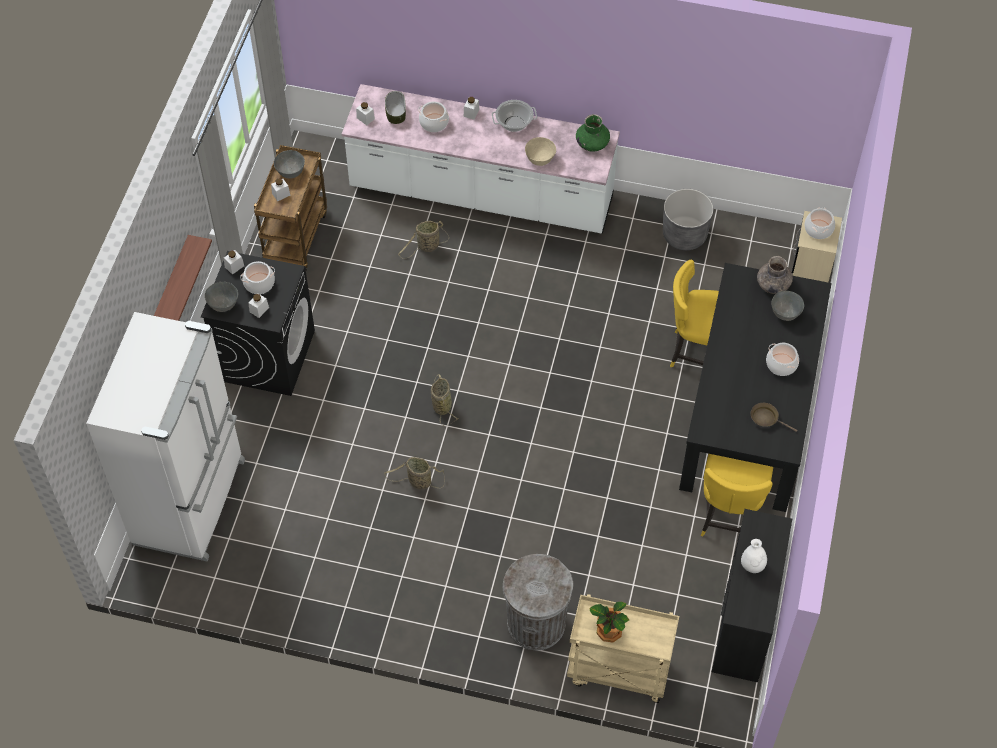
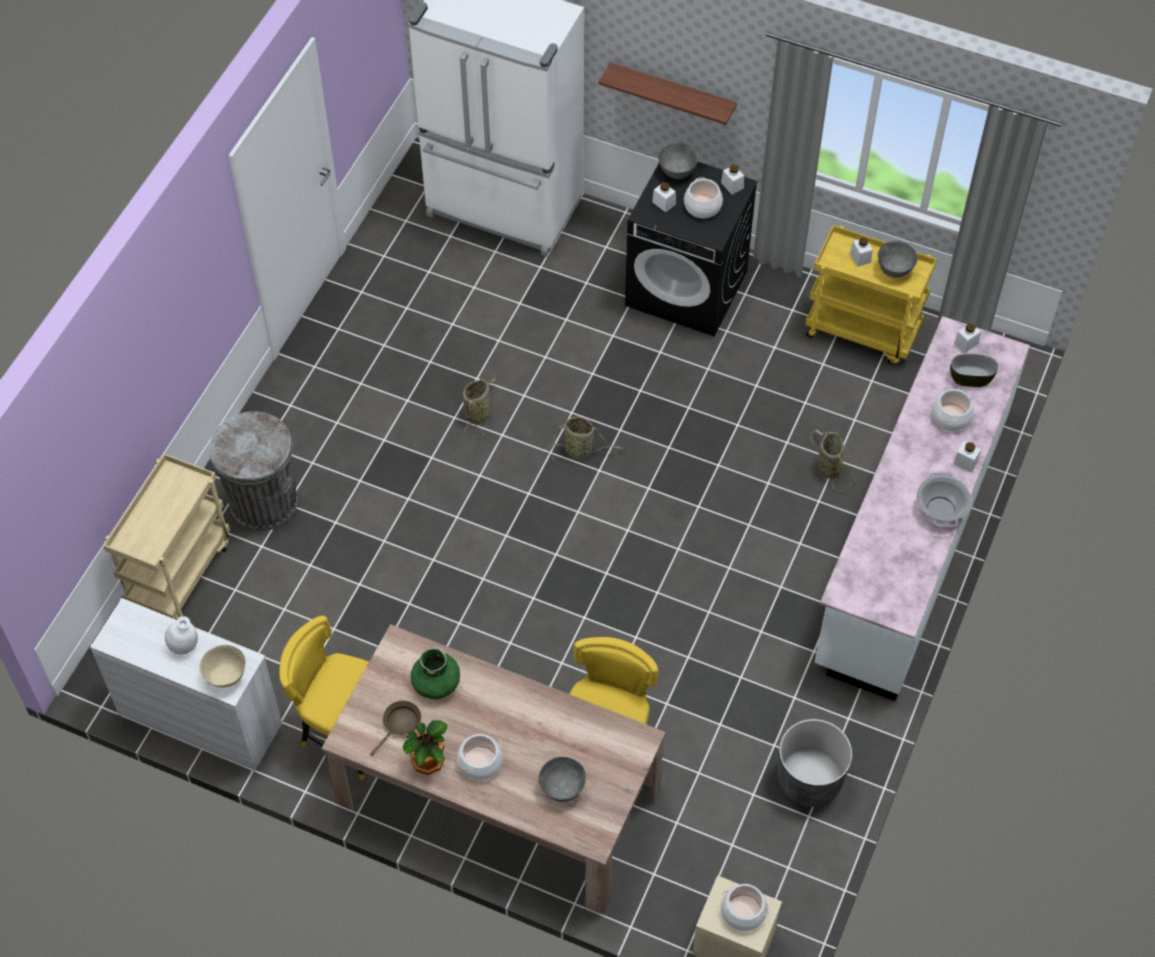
camera: 100 degrees right, 0 degrees up
brown cart [254,145,327,270] -> yellow cart [805,225,937,365]
beige bowl [525,137,556,166] -> beige bowl moved to [199,645,246,688]
green vase [576,114,610,152] -> green vase moved to [411,647,460,699]
potted plant [589,602,629,642] -> potted plant moved to [403,720,447,775]
black dining table [679,263,832,512] -> beige dining table [321,624,666,914]
black dresser [712,509,792,682] -> white dresser [90,598,282,771]
grey vase [757,256,793,294] -> none

